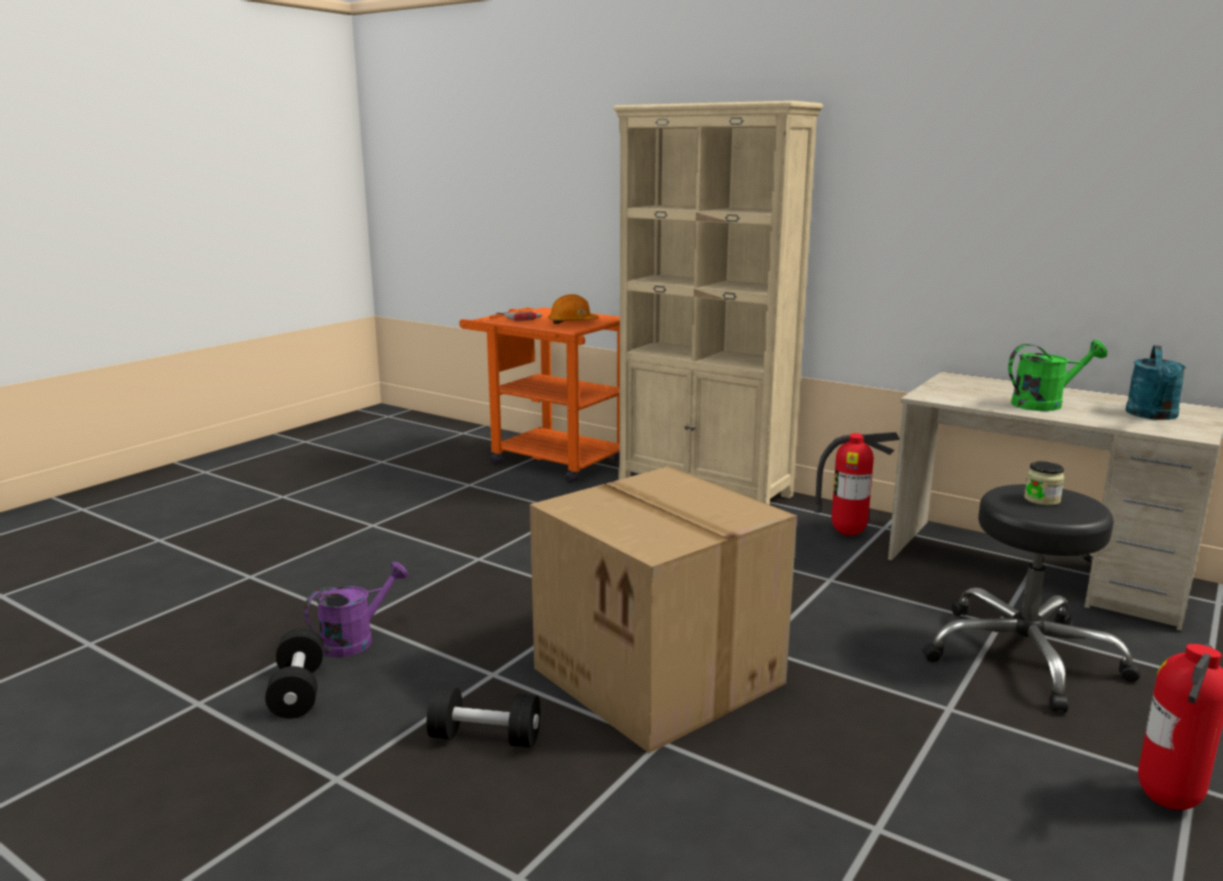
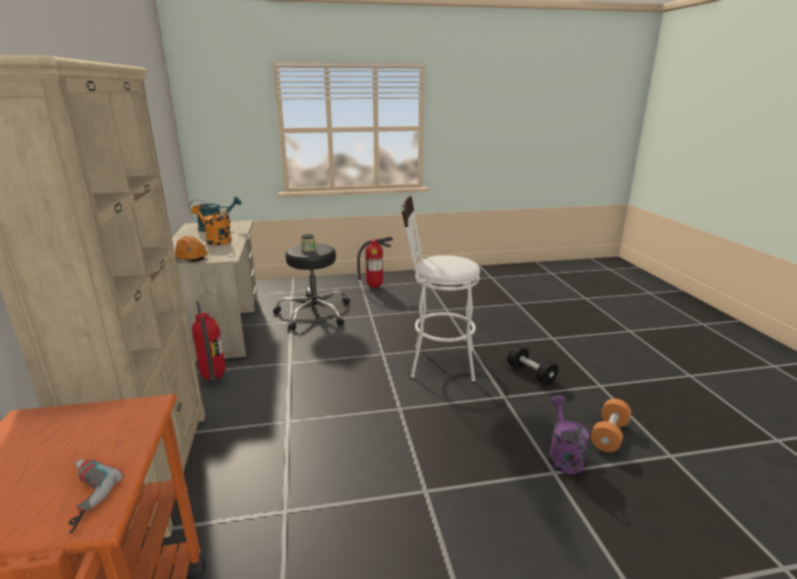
camera: 135 degrees left, 5 degrees up
black dumbbell [265,628,324,719] -> orange dumbbell [591,399,631,452]
purple watering can [304,562,408,657] -> purple watering can turned 90 degrees clockwise [549,396,589,474]
cardboard box [530,466,797,753] -> white stool [401,196,480,382]
orange hard hat [548,294,599,324] -> orange hard hat moved to [174,236,208,262]
green watering can [1008,340,1107,411] -> orange watering can [191,205,232,245]

